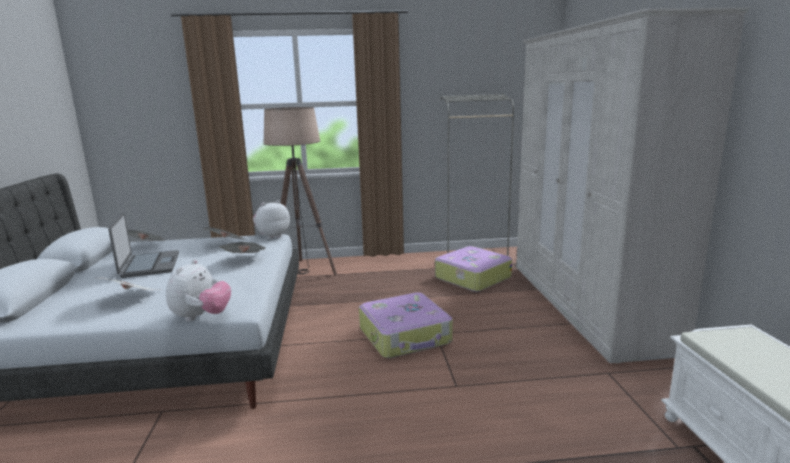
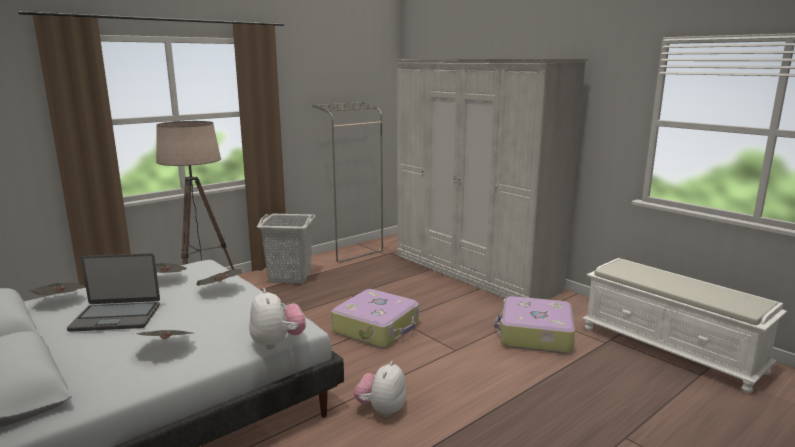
camera: 35 degrees left, 0 degrees up
laptop [108,213,179,278] -> laptop turned 135 degrees clockwise [67,253,160,332]
plush toy [253,200,290,239] -> plush toy moved to [354,361,406,417]
suitcase [435,246,512,292] -> suitcase moved to [494,296,575,353]
none -> grey laundry basket [257,214,316,283]

